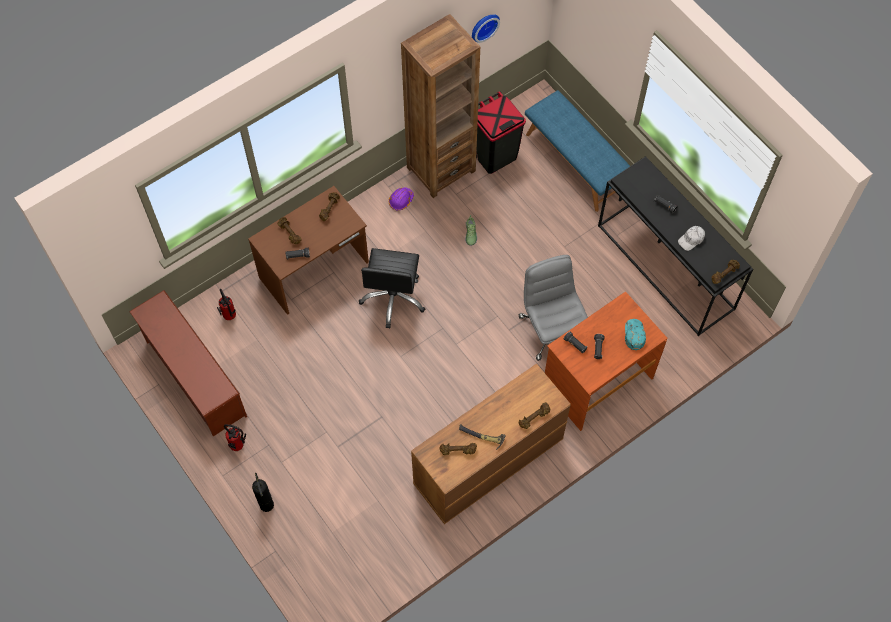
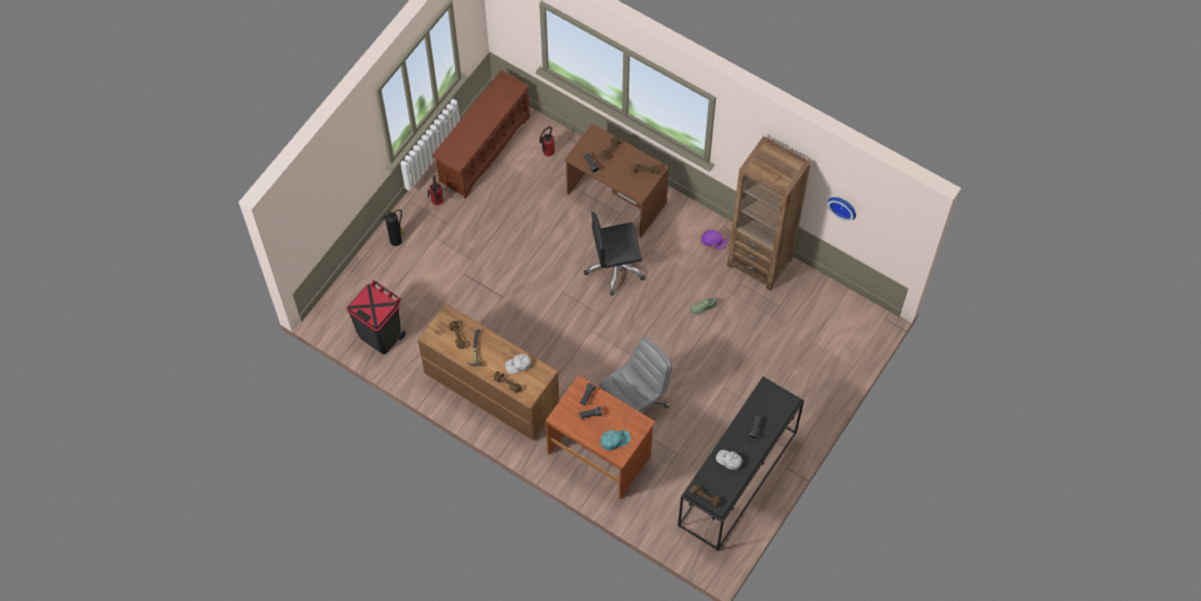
camera: 70 degrees right, 0 degrees up
black trash can [476,91,526,174] -> black trash can moved to [346,280,406,354]
blue bench [525,90,630,212] -> none
none -> white cap [505,354,531,374]

